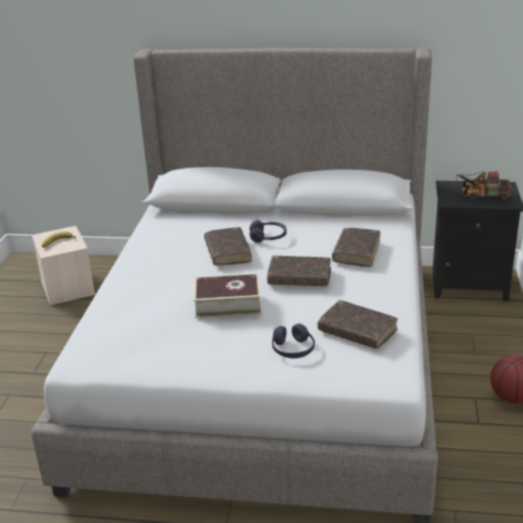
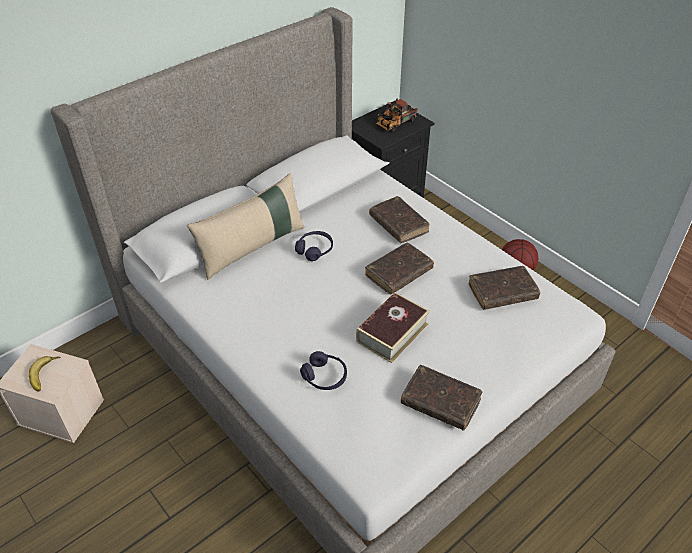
camera: 50 degrees left, 15 degrees up
brown book [204,227,252,265] -> brown book moved to [401,365,482,431]
purple headphones [272,323,315,358] -> purple headphones moved to [300,351,347,390]
none -> beige pillow [187,173,305,280]

